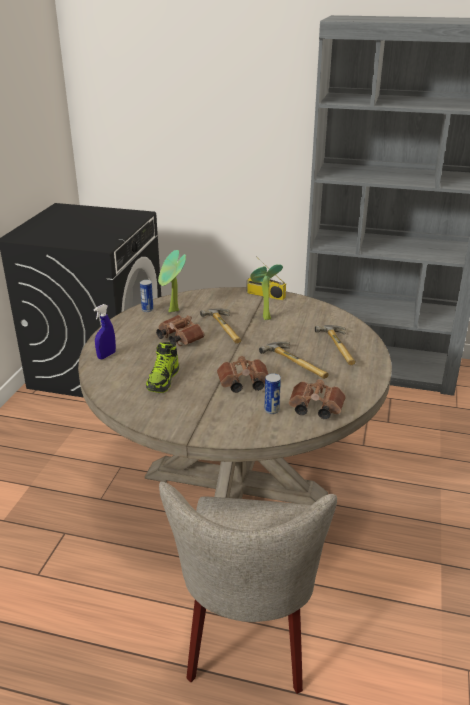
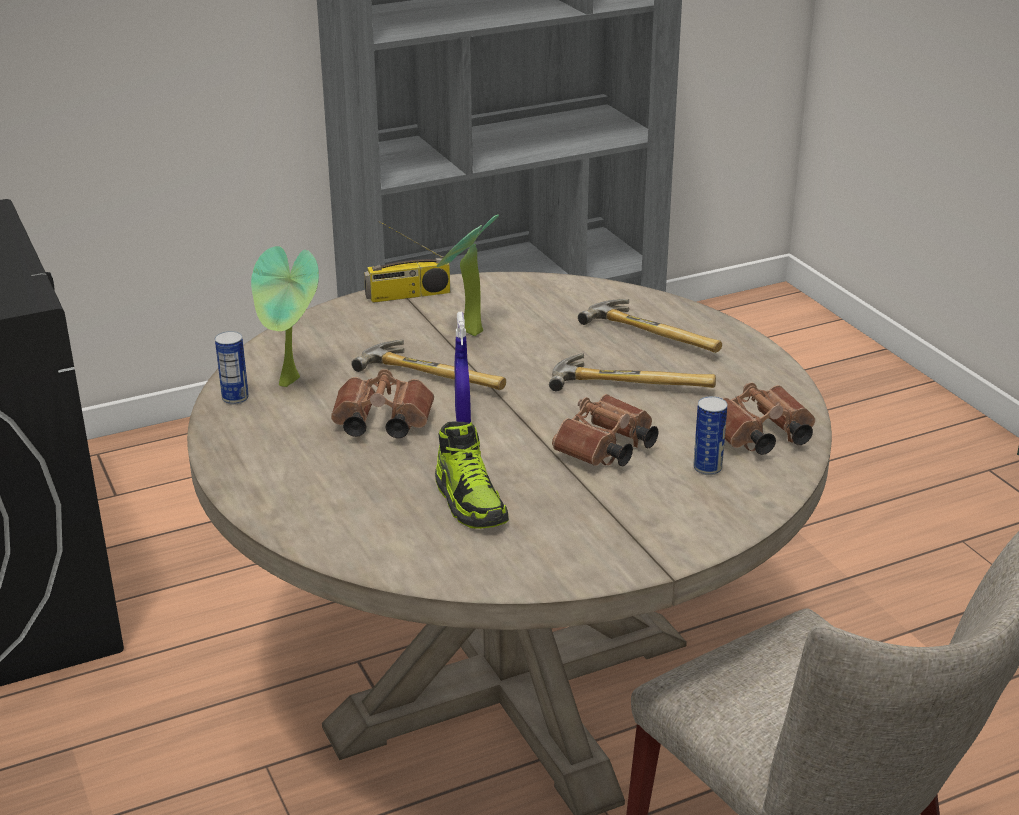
camera: 40 degrees left, 0 degrees up
blue spray bottle [93,304,116,359] -> blue spray bottle moved to [455,312,471,423]

